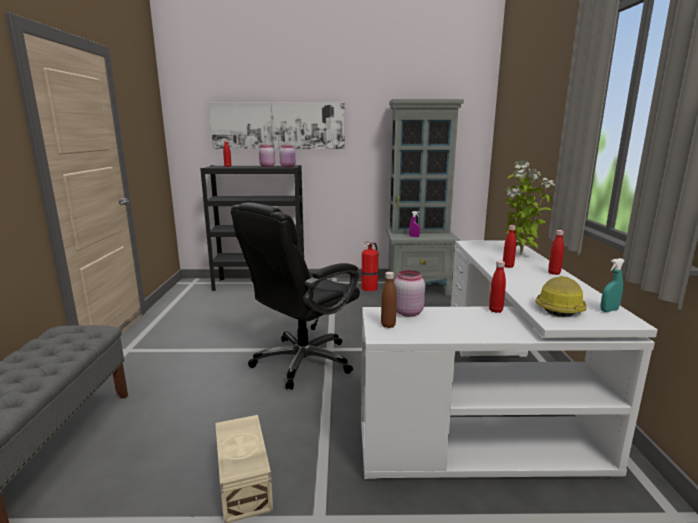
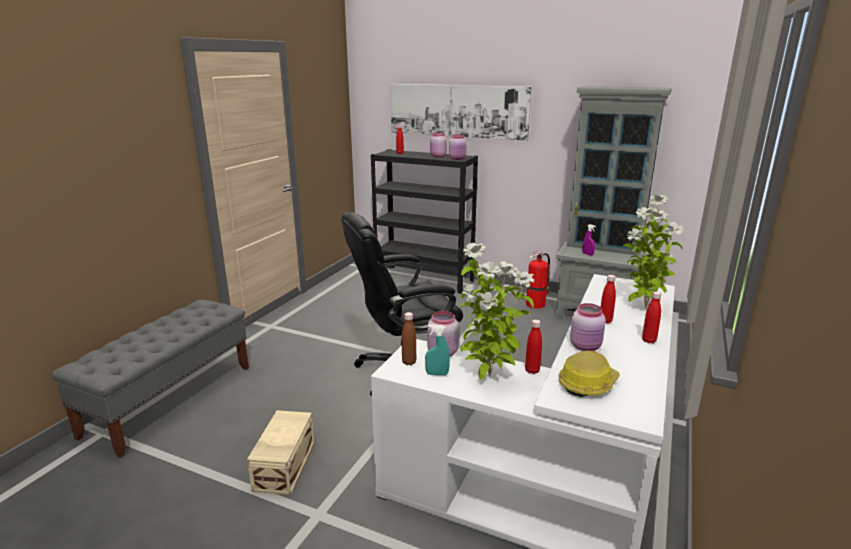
camera: 25 degrees right, 5 degrees up
turquoise spray bottle [600,258,624,312] -> turquoise spray bottle moved to [425,324,450,375]
none -> potted plant [460,243,534,380]
none -> pink jar [570,303,606,351]

